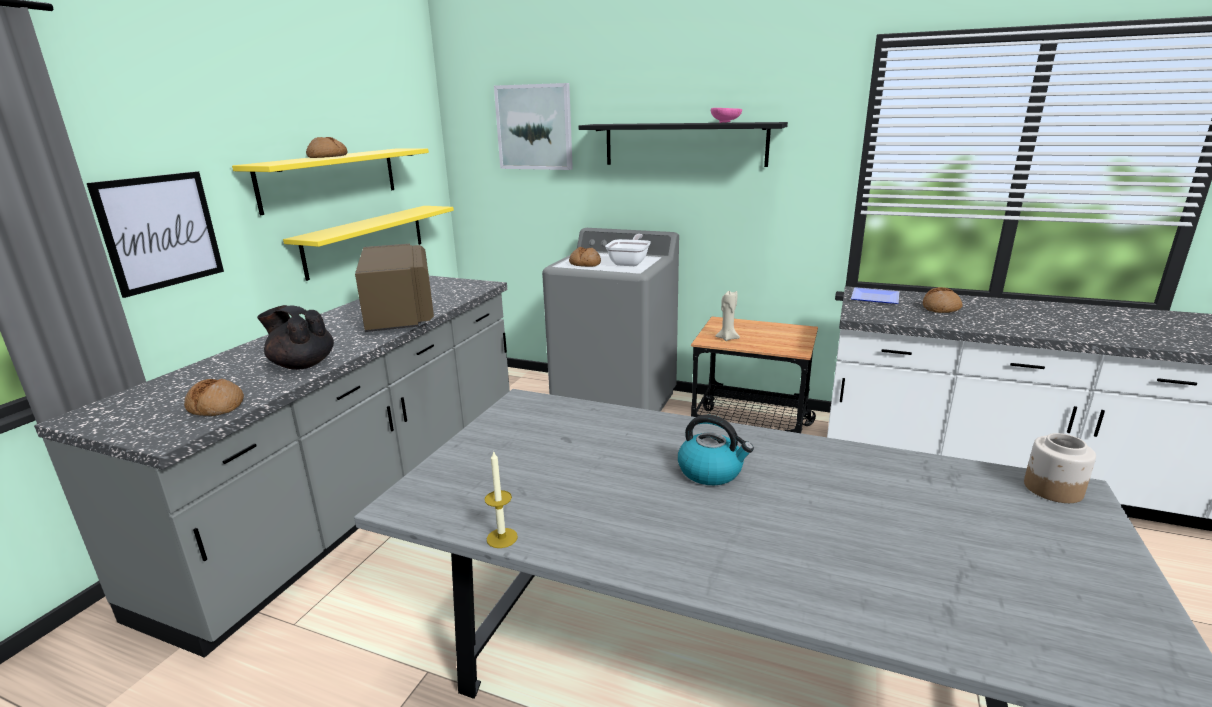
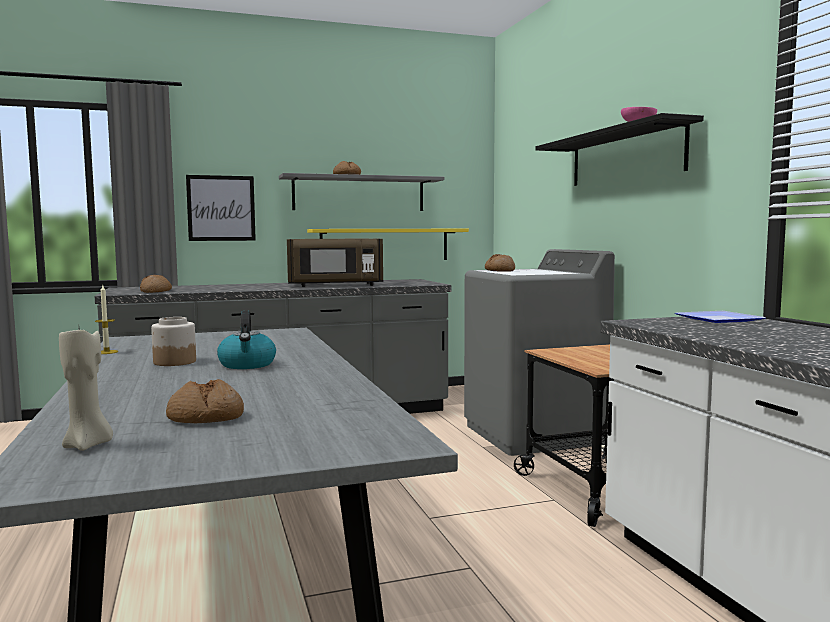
camera: 50 degrees right, 15 degrees down
yellow shelf [232,148,429,215] -> grey shelf [279,173,444,211]
black teapot [257,305,334,370] -> none
brown microwave [355,244,434,332] -> brown microwave turned 45 degrees clockwise [287,239,383,287]
picture [494,83,573,170] -> none
frying pan [605,234,651,266] -> none
beige candle [715,291,740,341] -> beige candle moved to [59,328,113,451]
bread [923,287,963,313] -> bread moved to [166,379,244,423]
jar [1024,433,1096,503] -> jar moved to [151,317,196,366]

